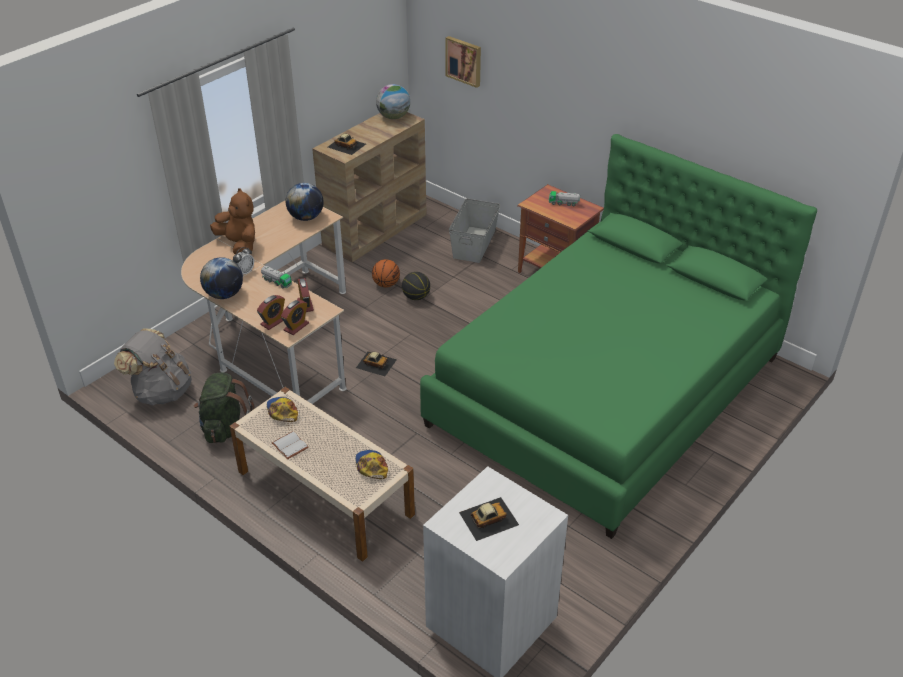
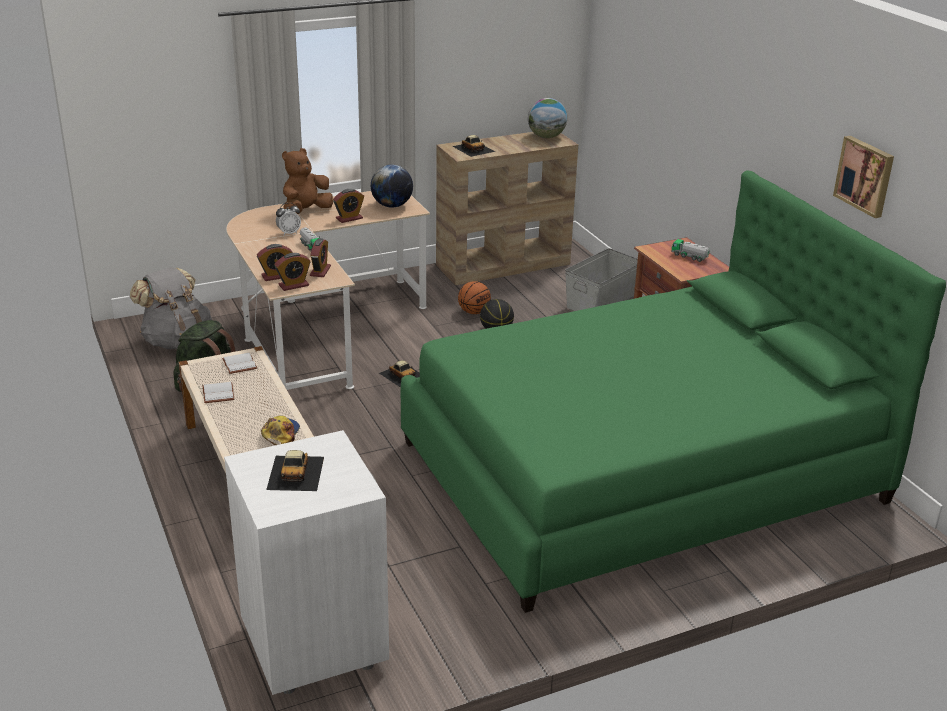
camera: 25 degrees right, 10 degrees down
globe [200,257,243,299] -> none
brown plush toy [210,188,255,254] -> brown plush toy turned 120 degrees counterclockwise [282,148,333,214]
cap [267,397,298,422] -> white book [222,353,257,374]
picture [445,36,481,88] -> picture moved to [833,136,894,218]
toy car [459,497,519,541] -> toy car turned 90 degrees clockwise [266,450,324,491]
none -> alarm clock [333,189,364,223]

